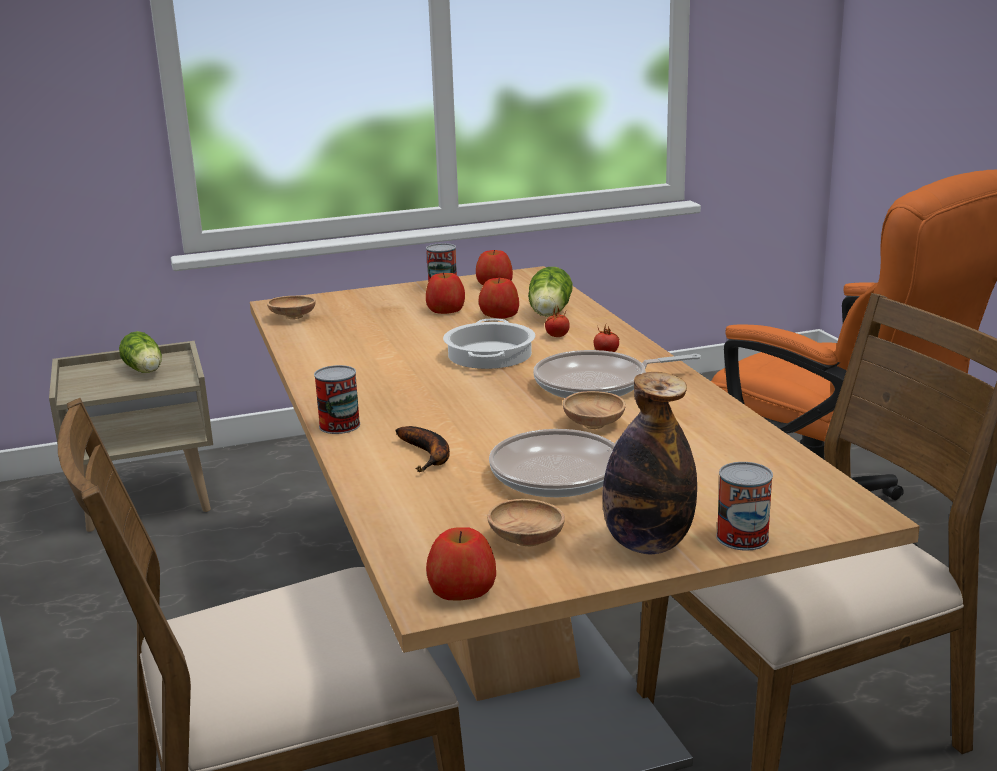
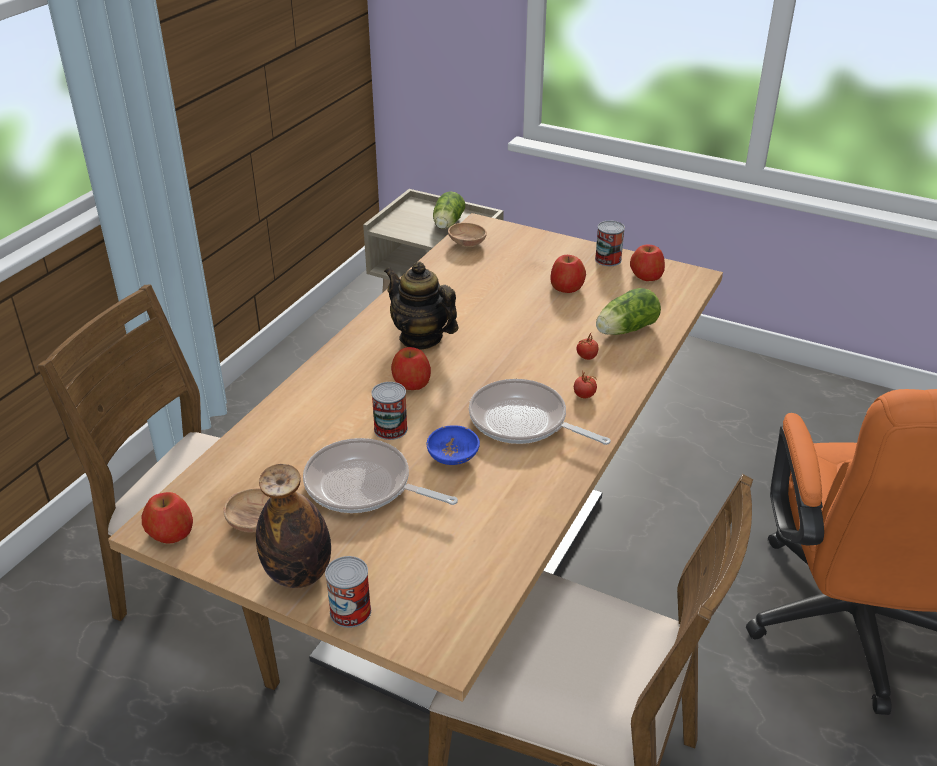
camera: 45 degrees right, 15 degrees up
can [314,365,360,434] -> can moved to [371,382,408,440]
banana [395,426,450,472] -> none
cooking pot [443,318,535,369] -> none
apple [478,278,519,318] -> apple moved to [391,347,431,390]
brown bowl [563,391,626,429] -> blue bowl [427,425,480,465]
none -> teapot [384,261,458,350]

